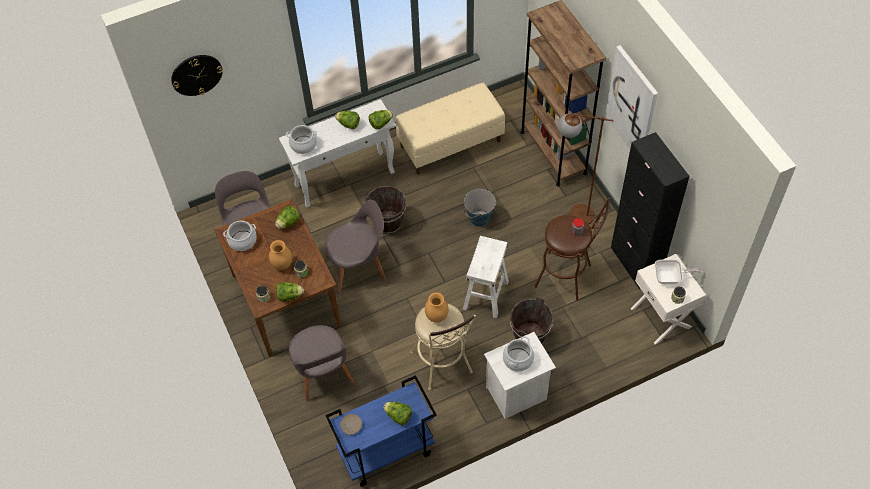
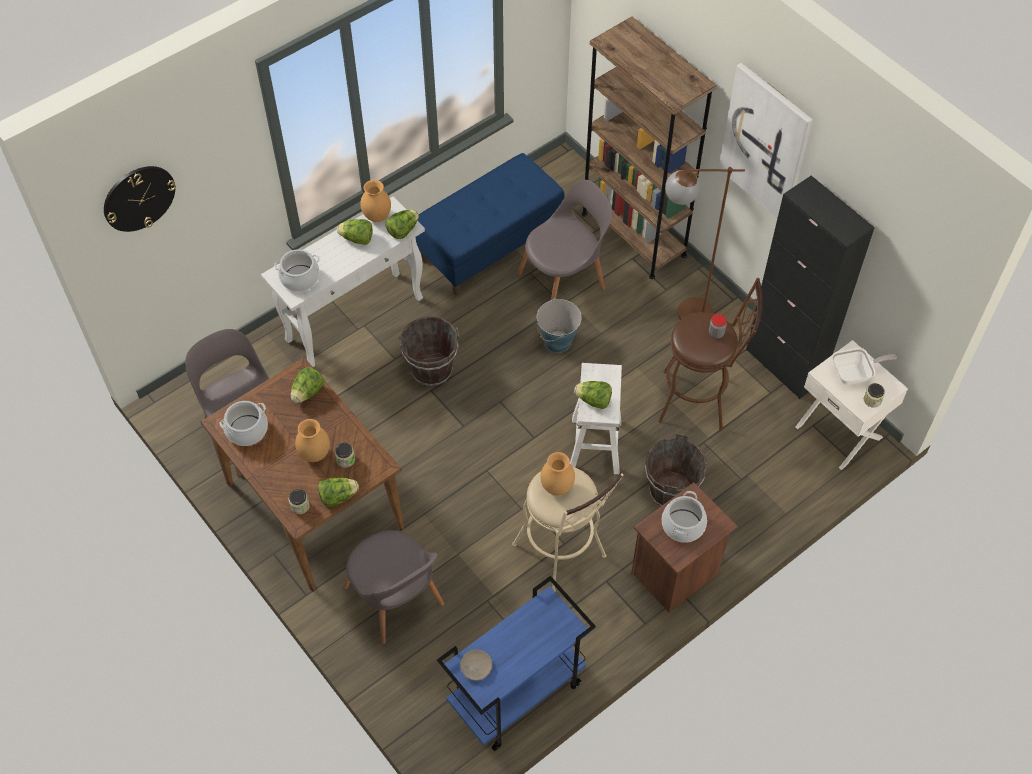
camera: 15 degrees left, 0 degrees up
grey chair [325,200,386,293] -> grey chair moved to [517,180,612,300]
lettuce [383,402,412,426] -> lettuce moved to [574,381,612,409]
beige bench [396,83,505,174] -> blue bench [415,153,564,295]
white nightstand [484,332,556,419] -> brown nightstand [631,482,738,612]
none -> brown vase [360,180,391,222]

